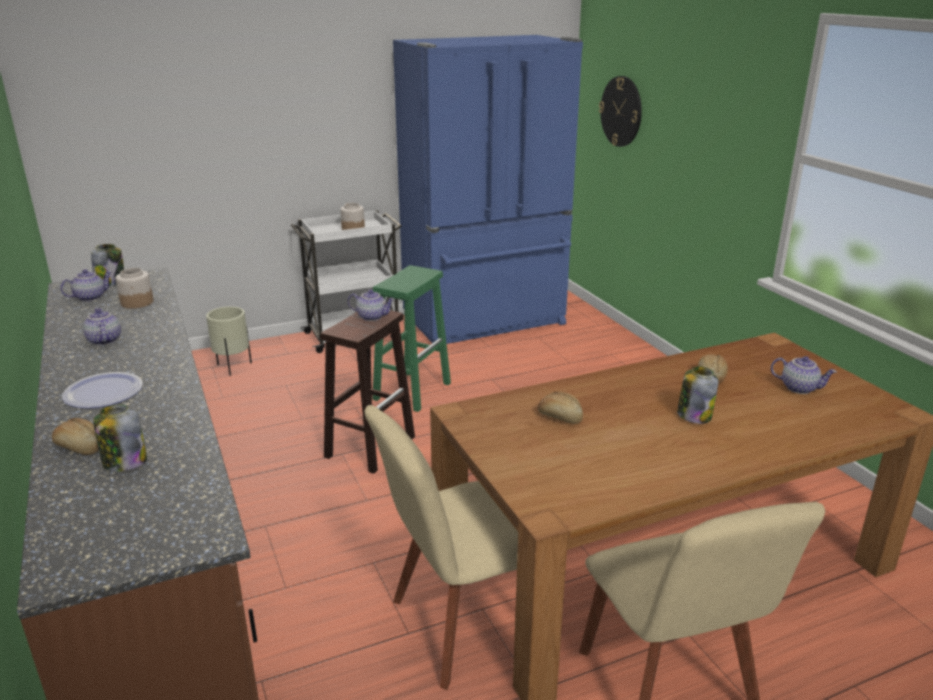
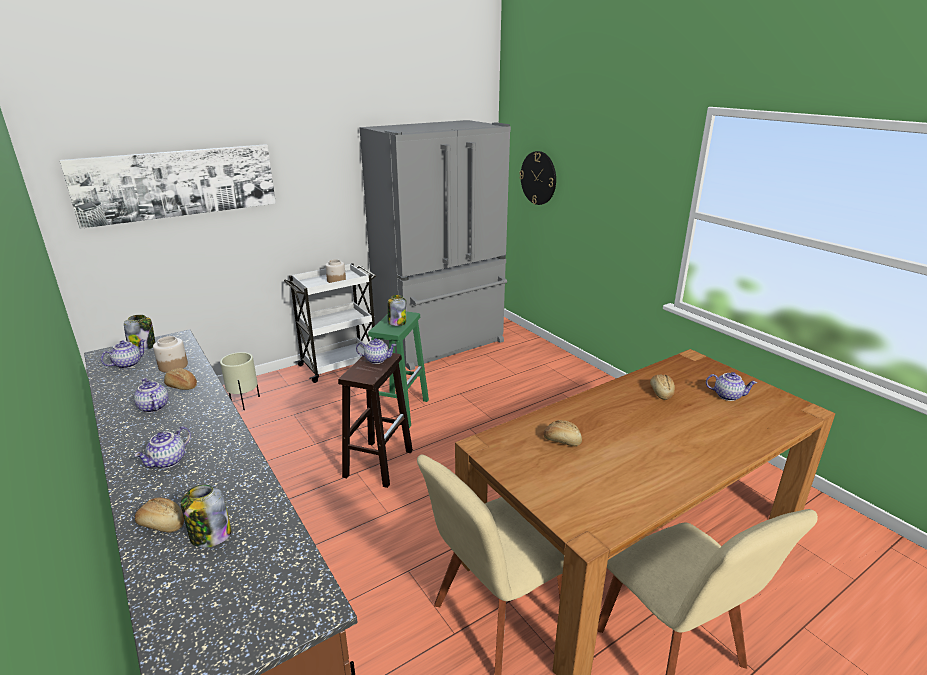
camera: 10 degrees left, 0 degrees up
plate [62,372,143,408] -> teapot [134,426,191,469]
blue fridge [393,35,583,344] -> grey fridge [360,120,511,371]
jar [677,366,719,424] -> jar moved to [387,295,406,326]
none -> picture [60,144,276,229]
none -> bread [164,368,197,390]

